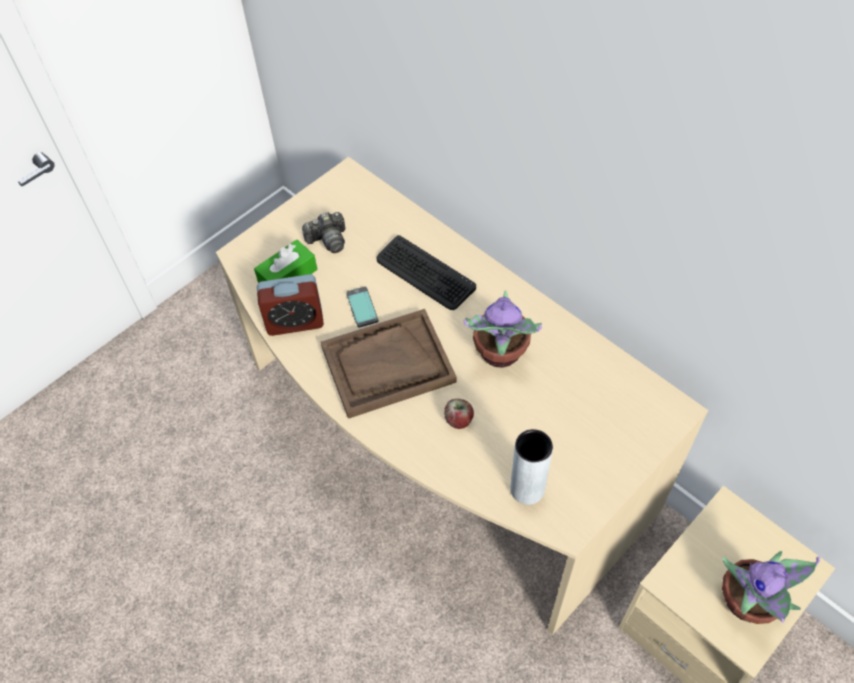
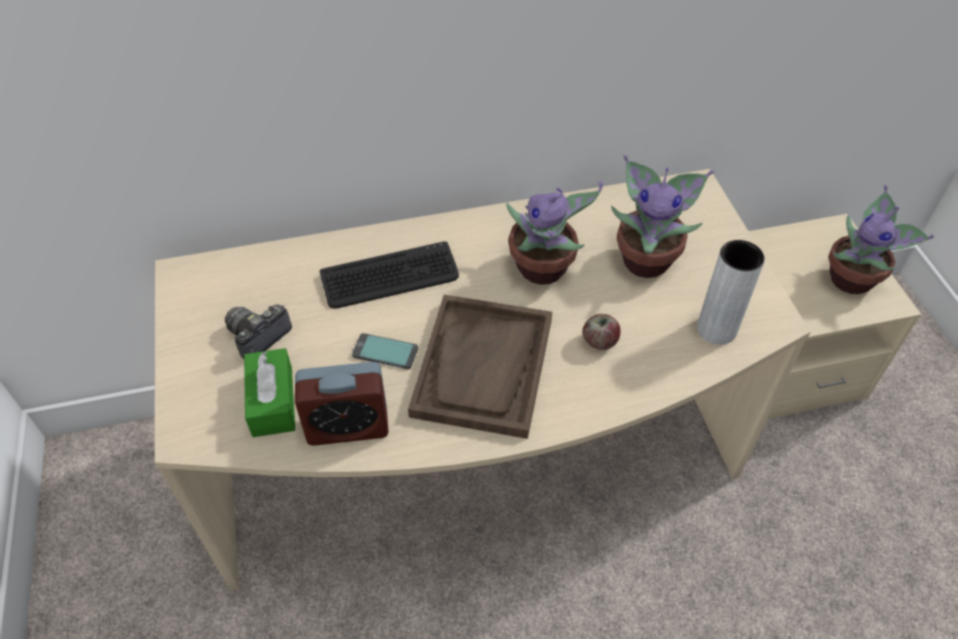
camera: 60 degrees left, 5 degrees down
alarm clock [257,274,324,336] -> alarm clock turned 60 degrees clockwise [295,362,389,446]
camera [302,212,345,253] -> camera turned 150 degrees counterclockwise [225,305,292,359]
none -> potted plant [611,154,714,278]

